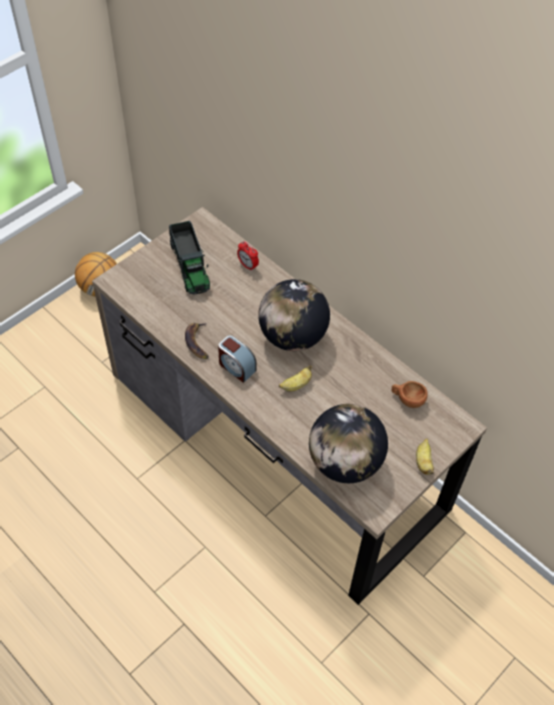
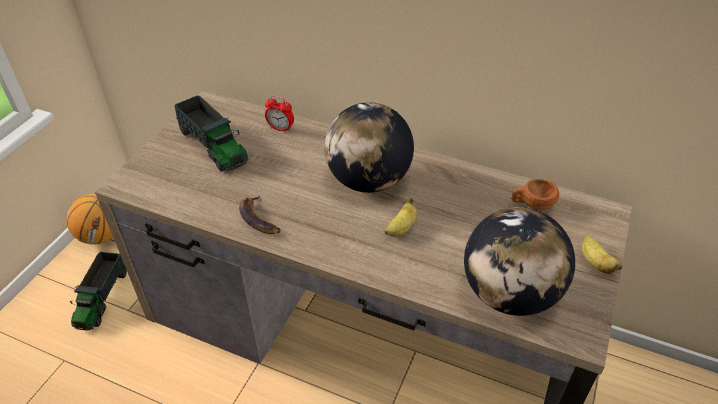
camera: 20 degrees left, 10 degrees down
alarm clock [218,335,256,383] -> none
none -> toy truck [70,252,127,331]

